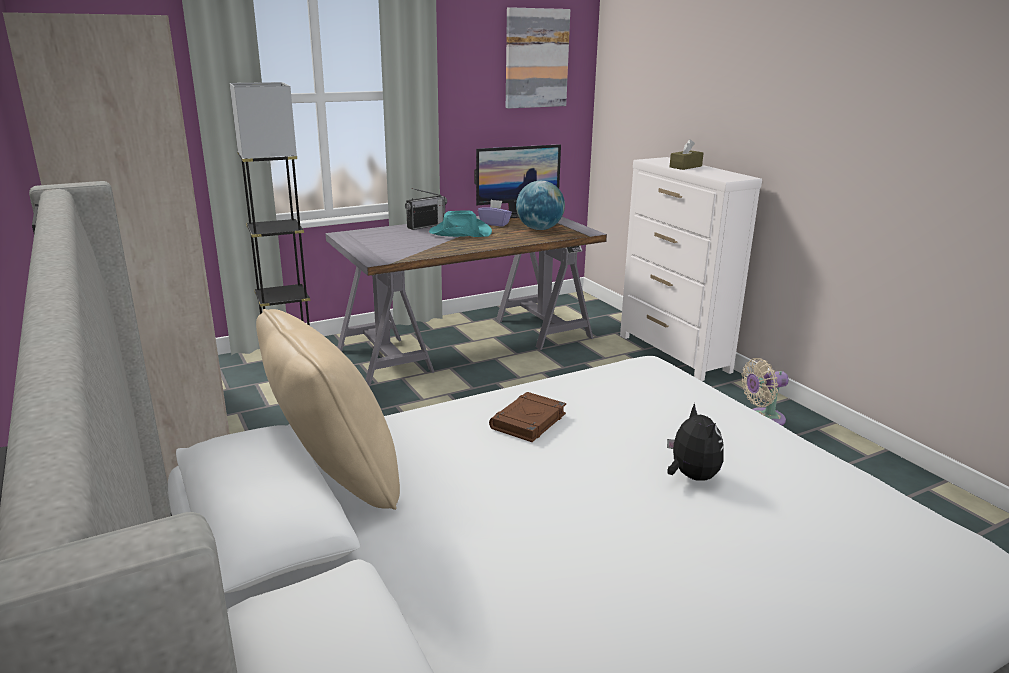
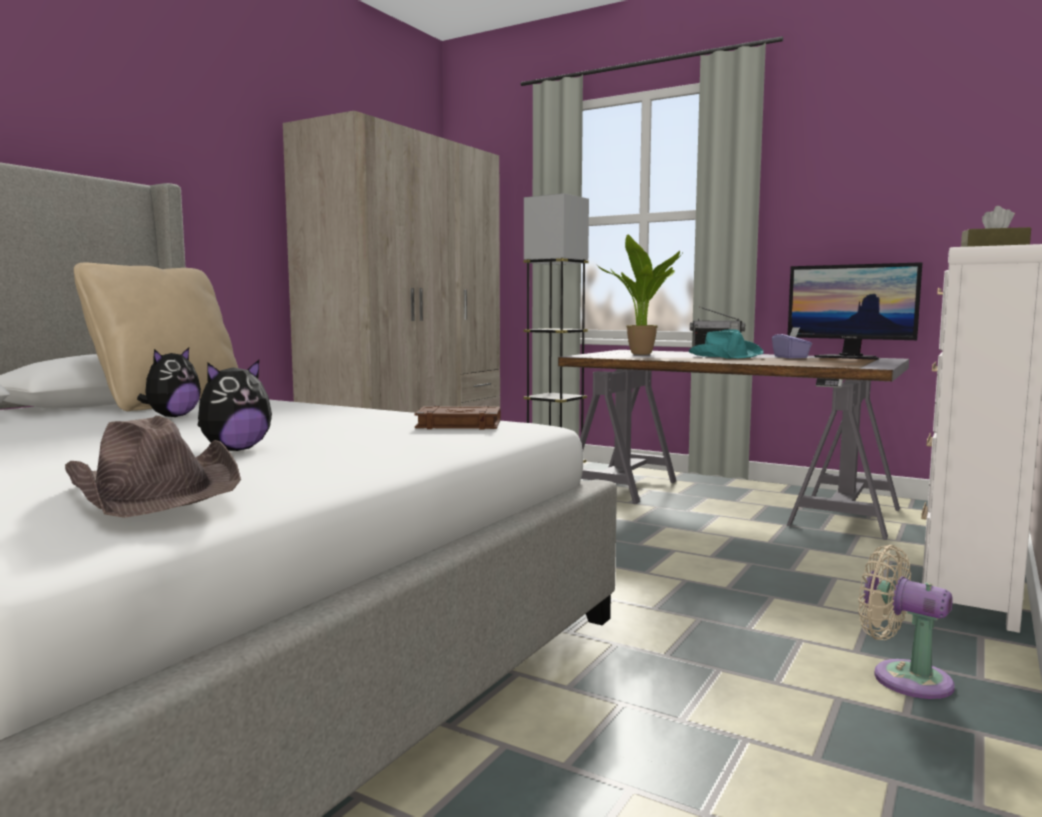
camera: 60 degrees right, 15 degrees down
brown book [489,392,566,442] -> brown book moved to [414,405,501,429]
picture [506,7,570,109] -> none
globe [516,181,565,230] -> none
none -> brown hat [65,415,241,518]
none -> plush toy [137,348,201,417]
none -> potted plant [596,235,682,355]

